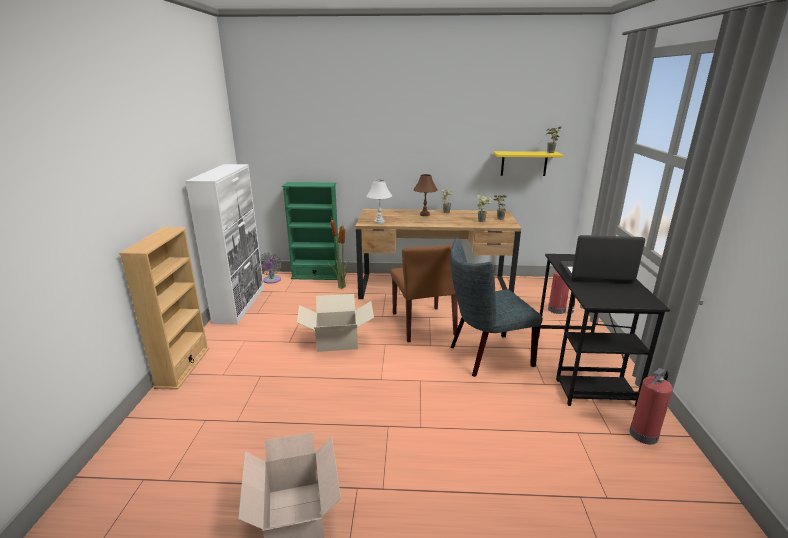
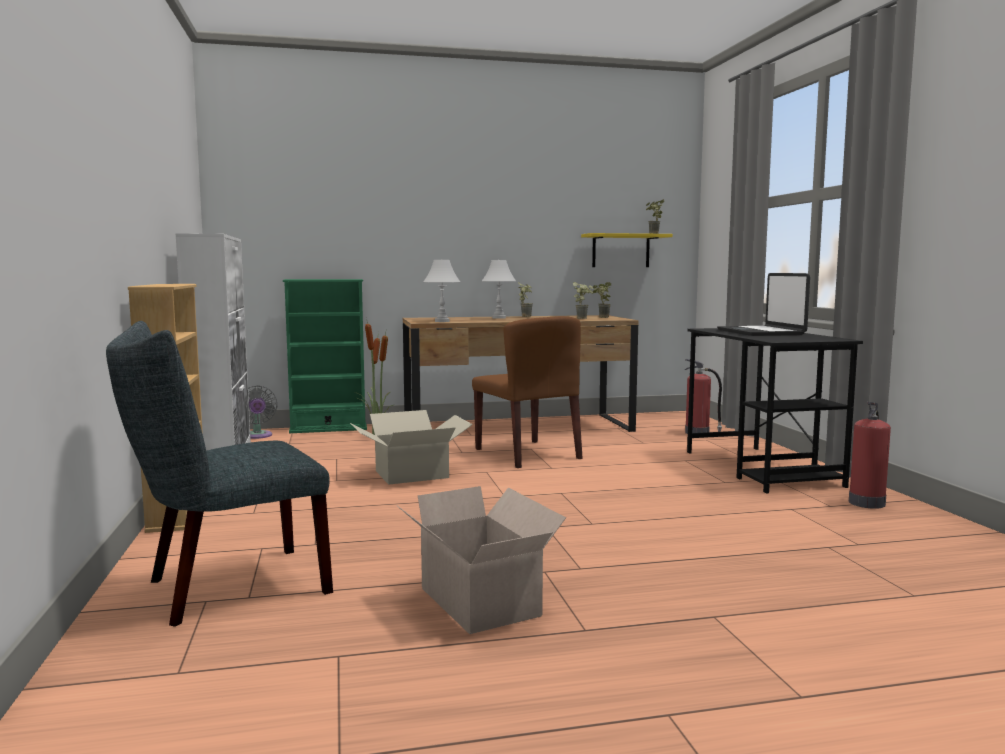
camera: 15 degrees left, 15 degrees down
brown table lamp [413,174,438,216] -> white table lamp [482,260,516,319]
grey chair [450,238,543,377] -> grey chair moved to [106,321,333,627]
laptop [561,235,645,282] -> laptop turned 90 degrees counterclockwise [717,273,810,336]

